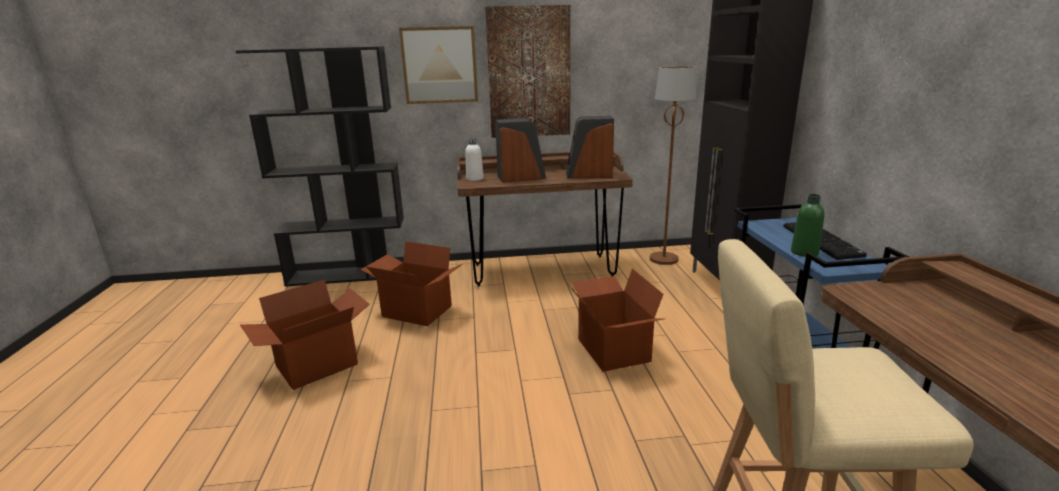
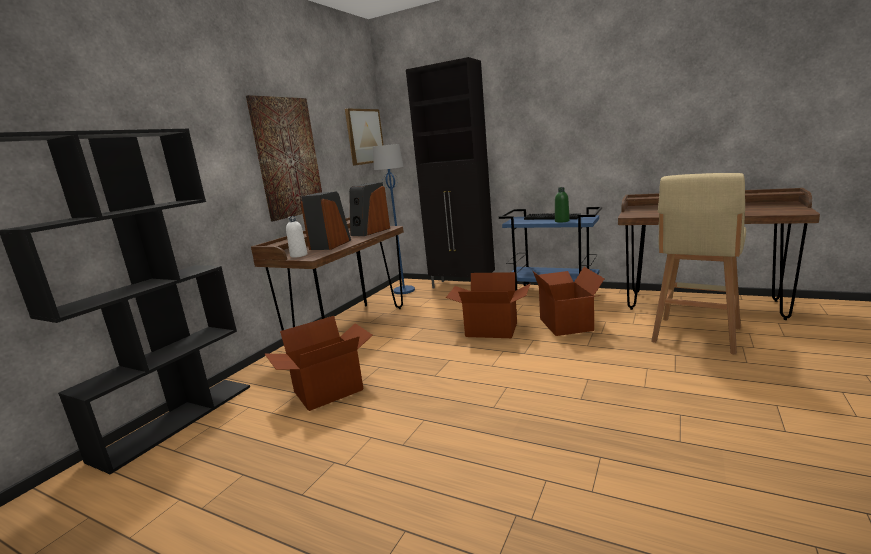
camera: 55 degrees left, 5 degrees down
cardboard box [240,279,370,390] -> cardboard box moved to [533,267,605,336]
picture [399,26,478,104] -> picture moved to [345,109,384,166]
brown floor lamp [650,66,696,265] -> blue floor lamp [373,144,415,294]

